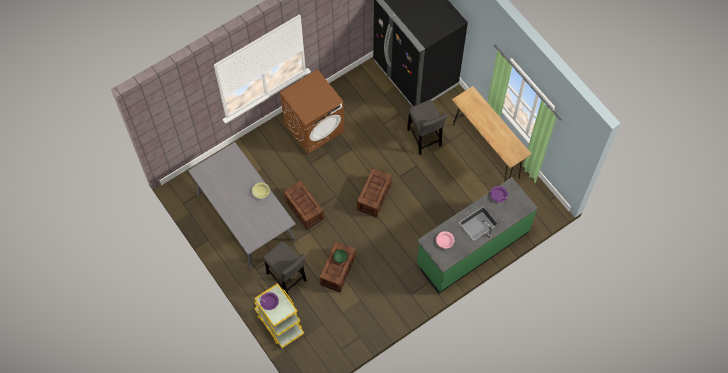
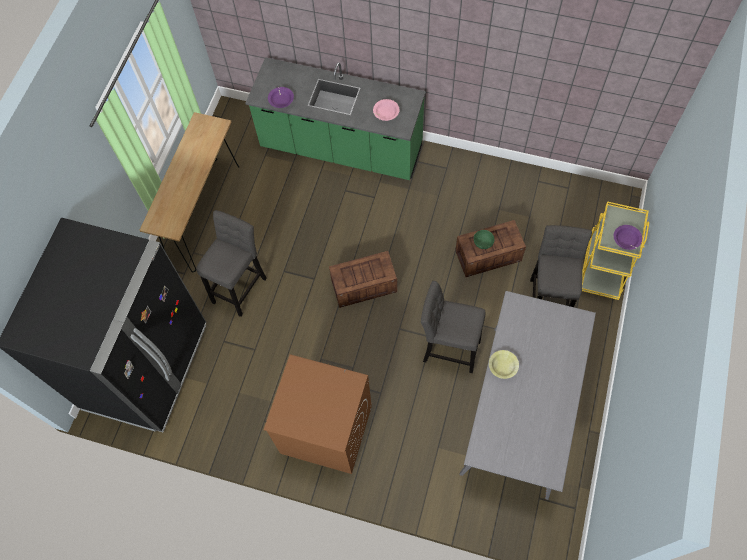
camera: 125 degrees left, 0 degrees up
crate [283,181,324,230] -> grey stool [421,281,485,373]

